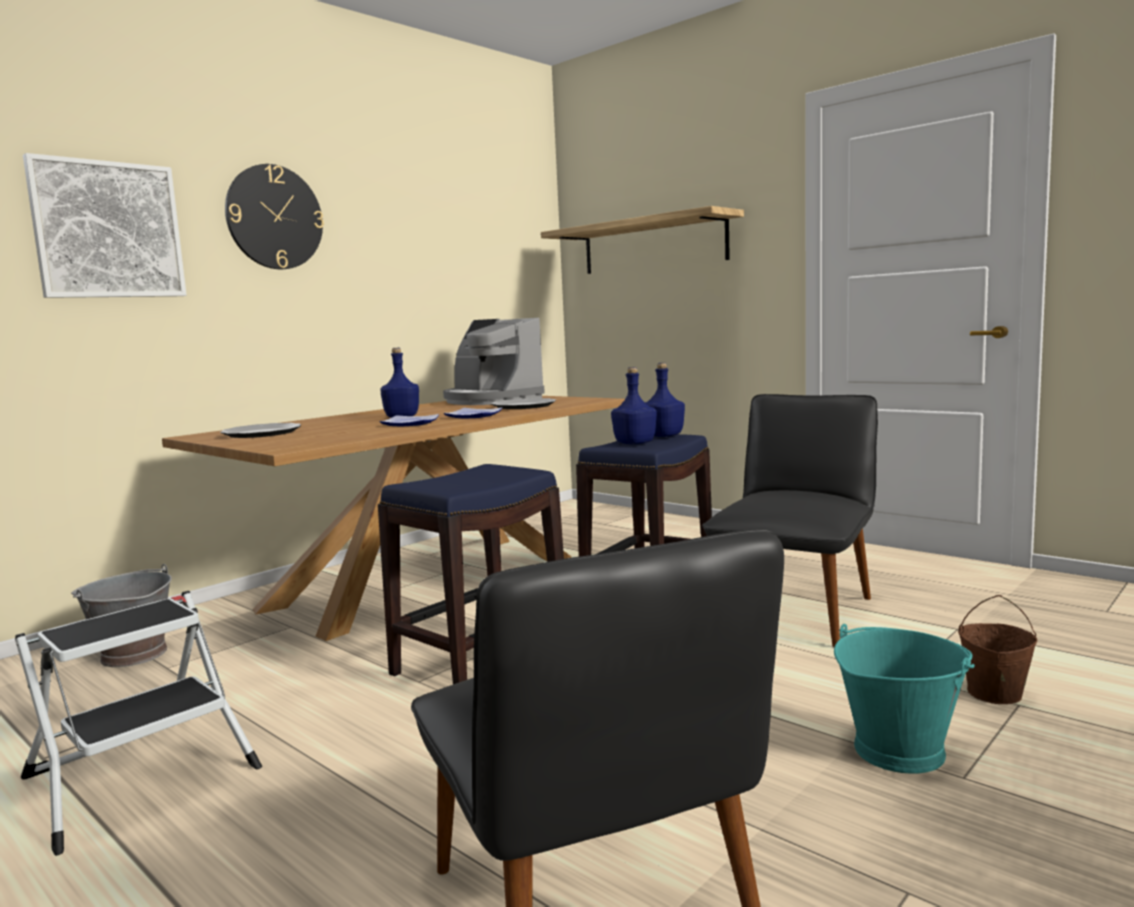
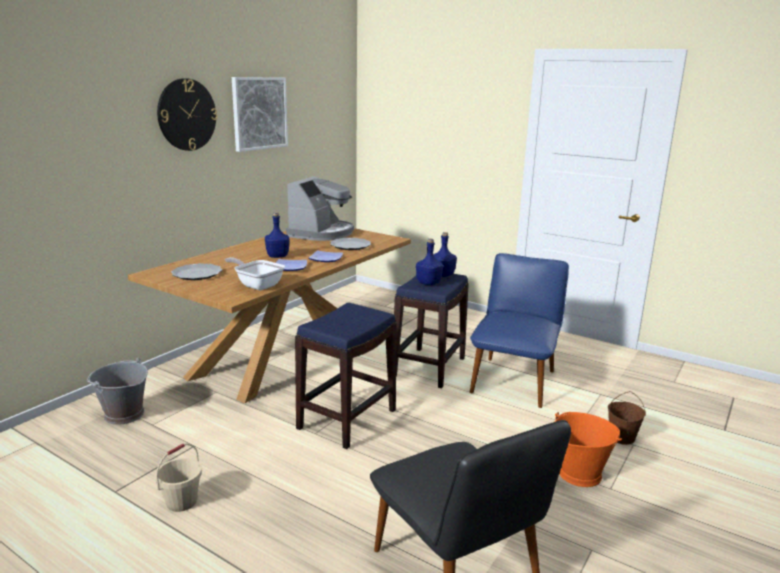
camera: 10 degrees left, 10 degrees up
step ladder [15,591,262,856] -> beige bucket [155,443,202,512]
picture [23,153,187,298] -> picture moved to [232,77,288,152]
coffee machine [443,318,545,405] -> coffee machine turned 105 degrees counterclockwise [286,176,354,241]
shelf [541,206,744,274] -> none
black chair [702,394,878,647] -> blue chair [470,253,569,408]
turquoise bucket [834,624,975,774] -> orange bucket [555,412,622,487]
none -> frying pan [225,257,285,290]

